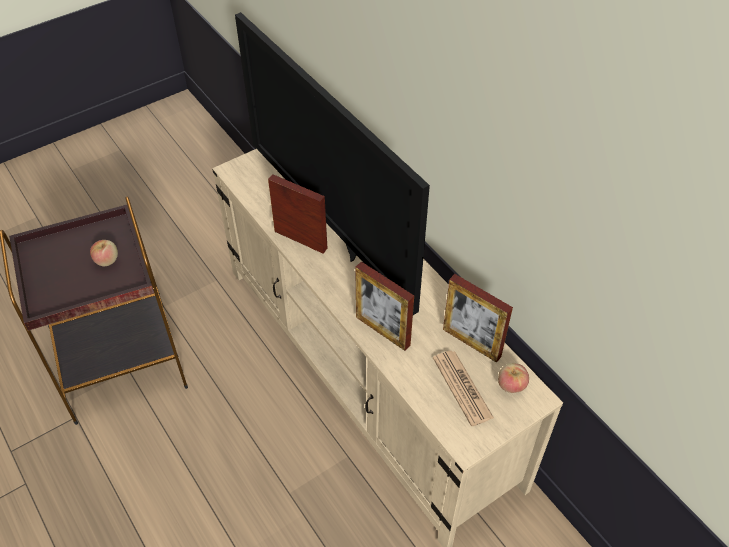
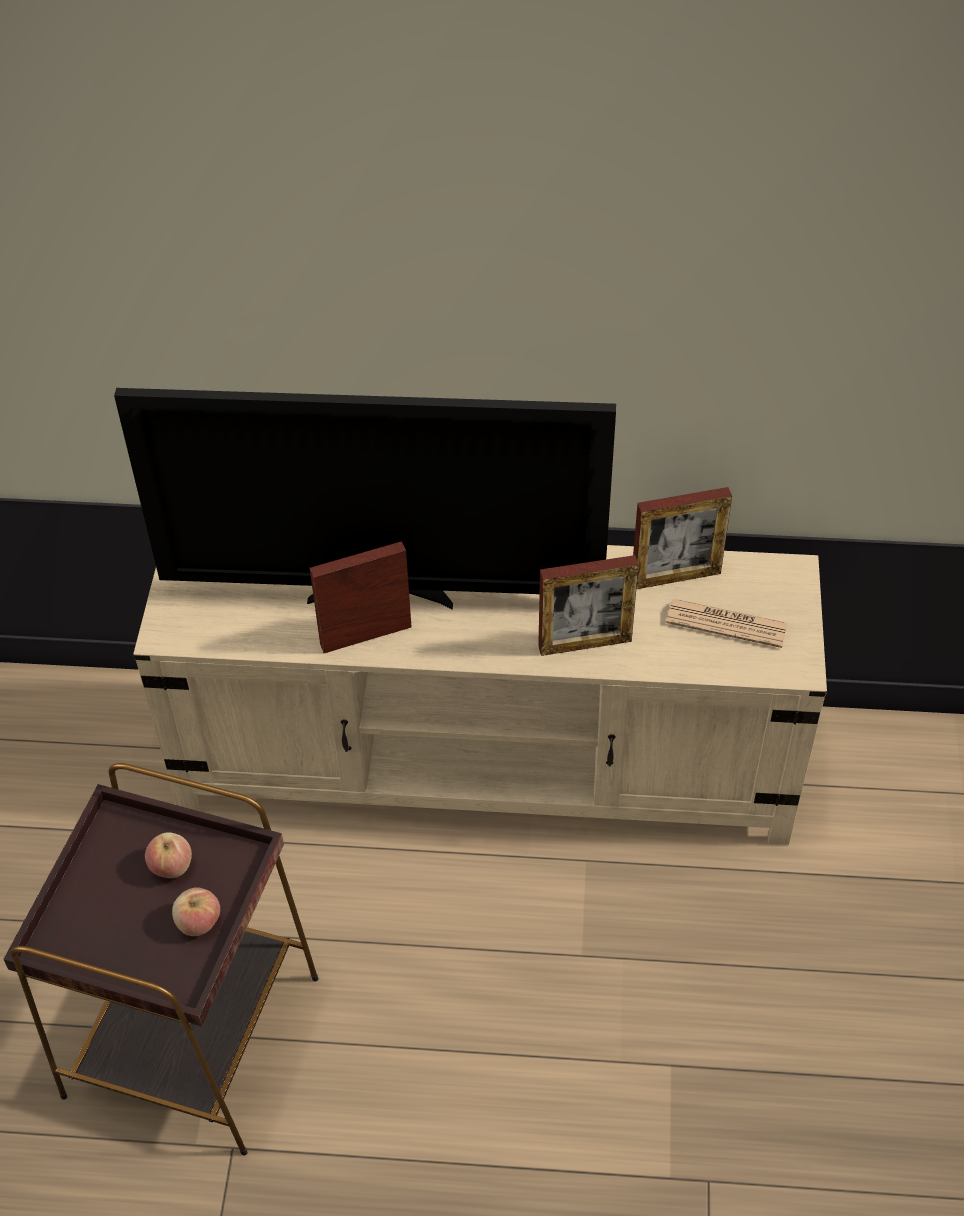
camera: 50 degrees left, 0 degrees up
apple [498,363,529,393] -> apple moved to [172,887,220,936]

